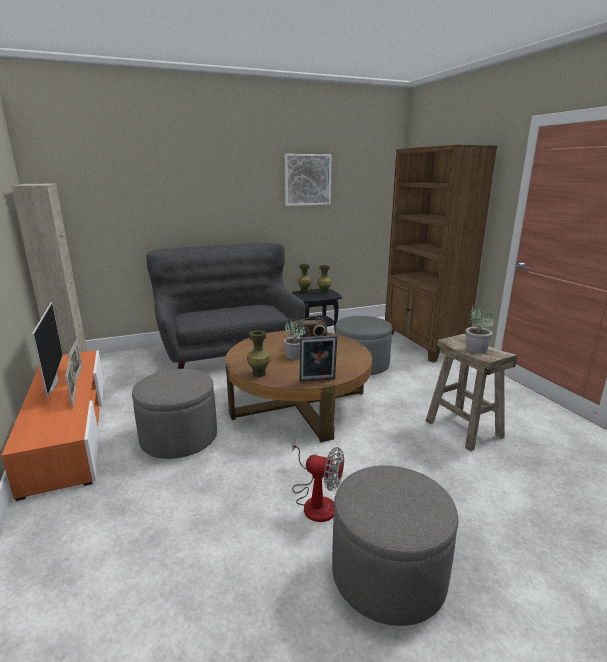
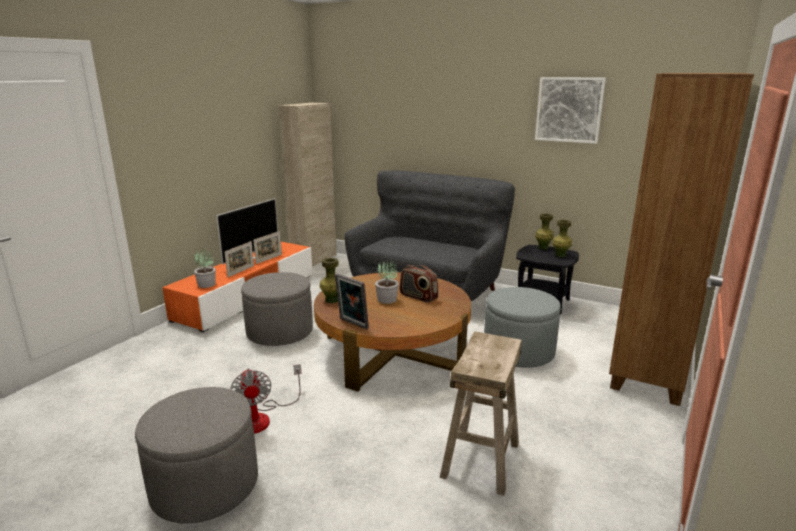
camera: 50 degrees right, 0 degrees up
potted plant [466,305,493,353] -> potted plant moved to [194,248,216,288]

